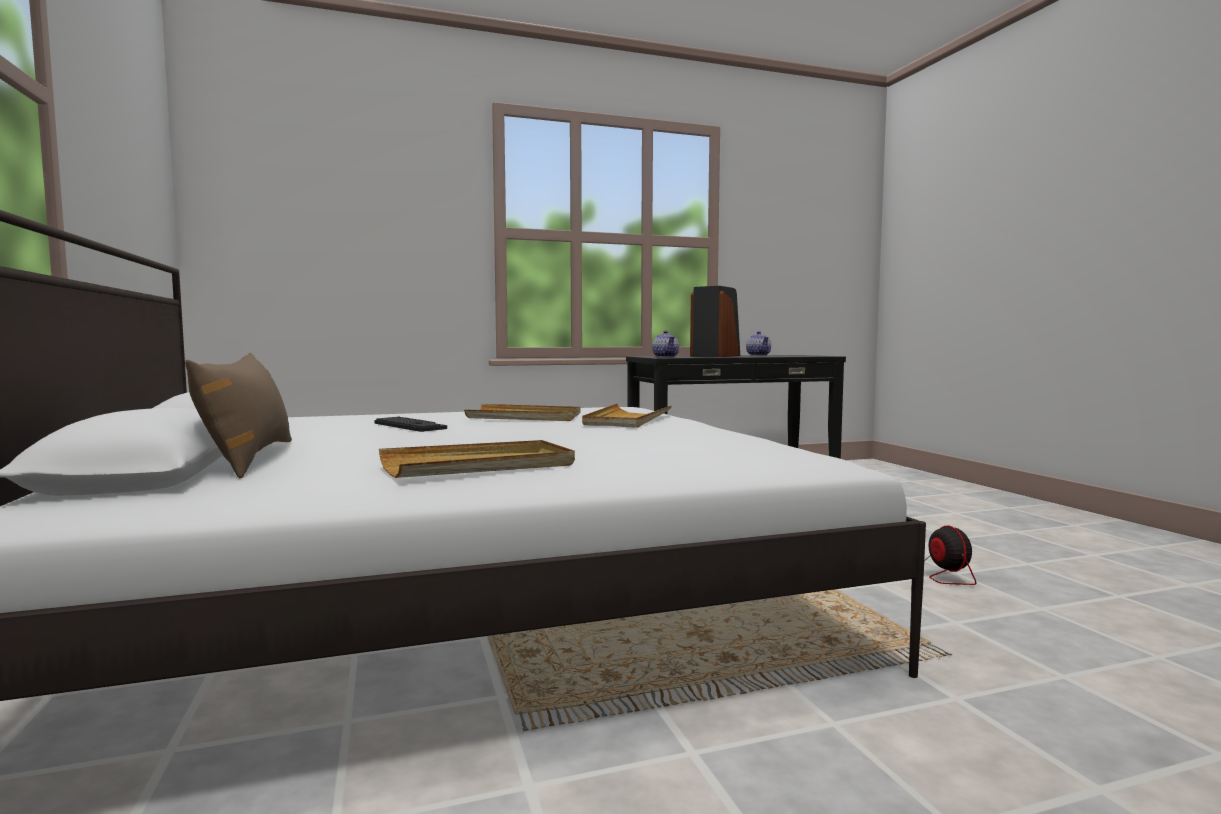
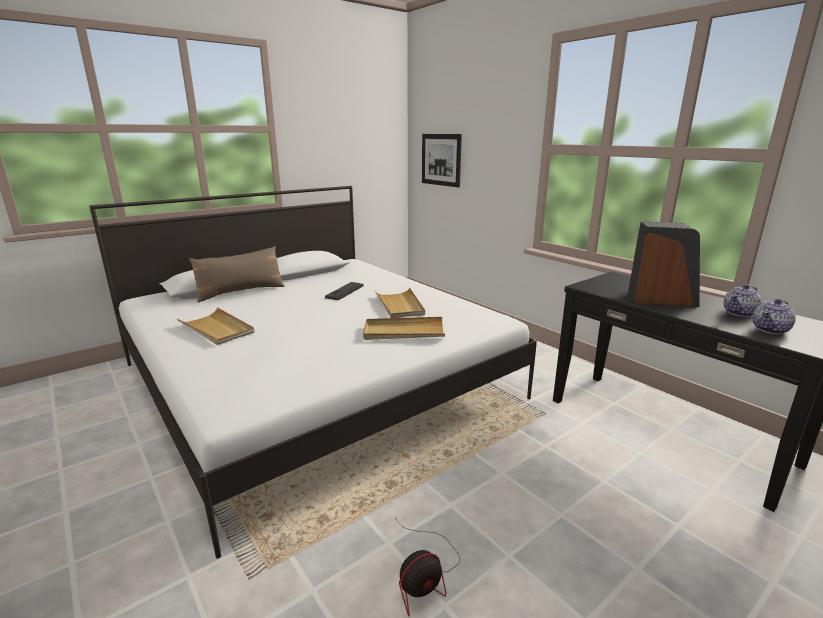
camera: 70 degrees right, 15 degrees up
teapot [652,330,679,357] -> teapot moved to [752,299,796,334]
none -> picture [422,134,462,187]

